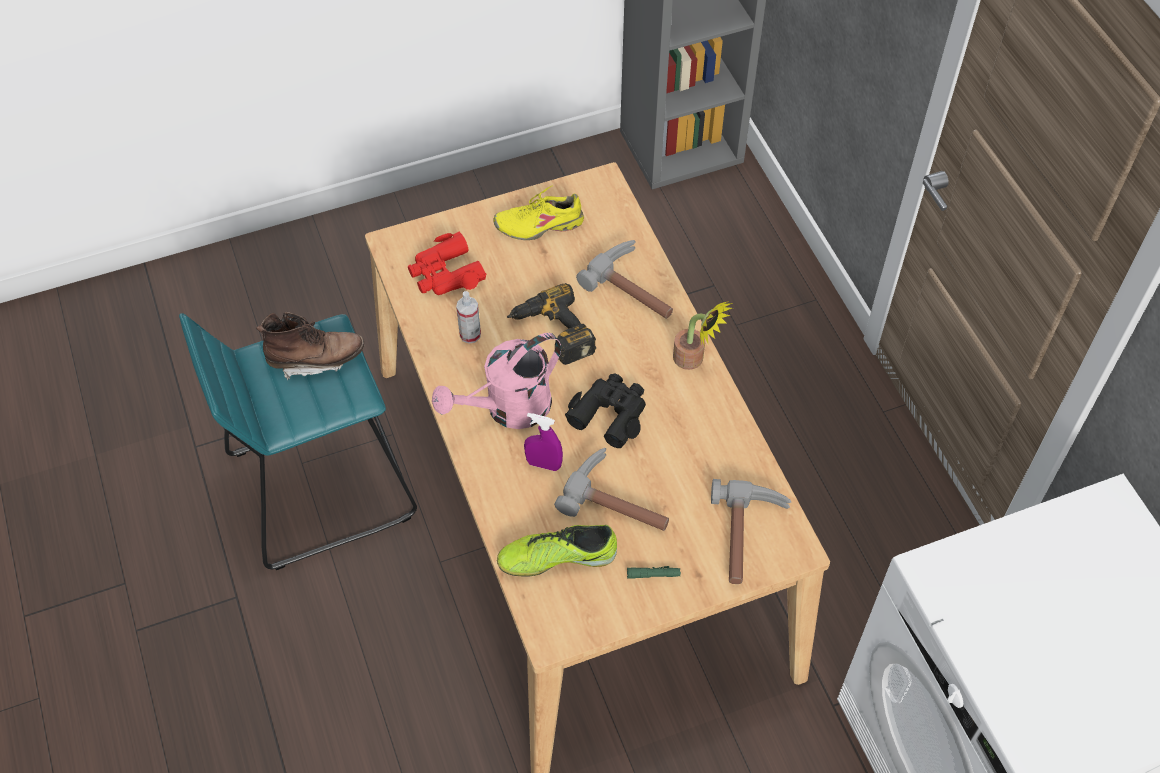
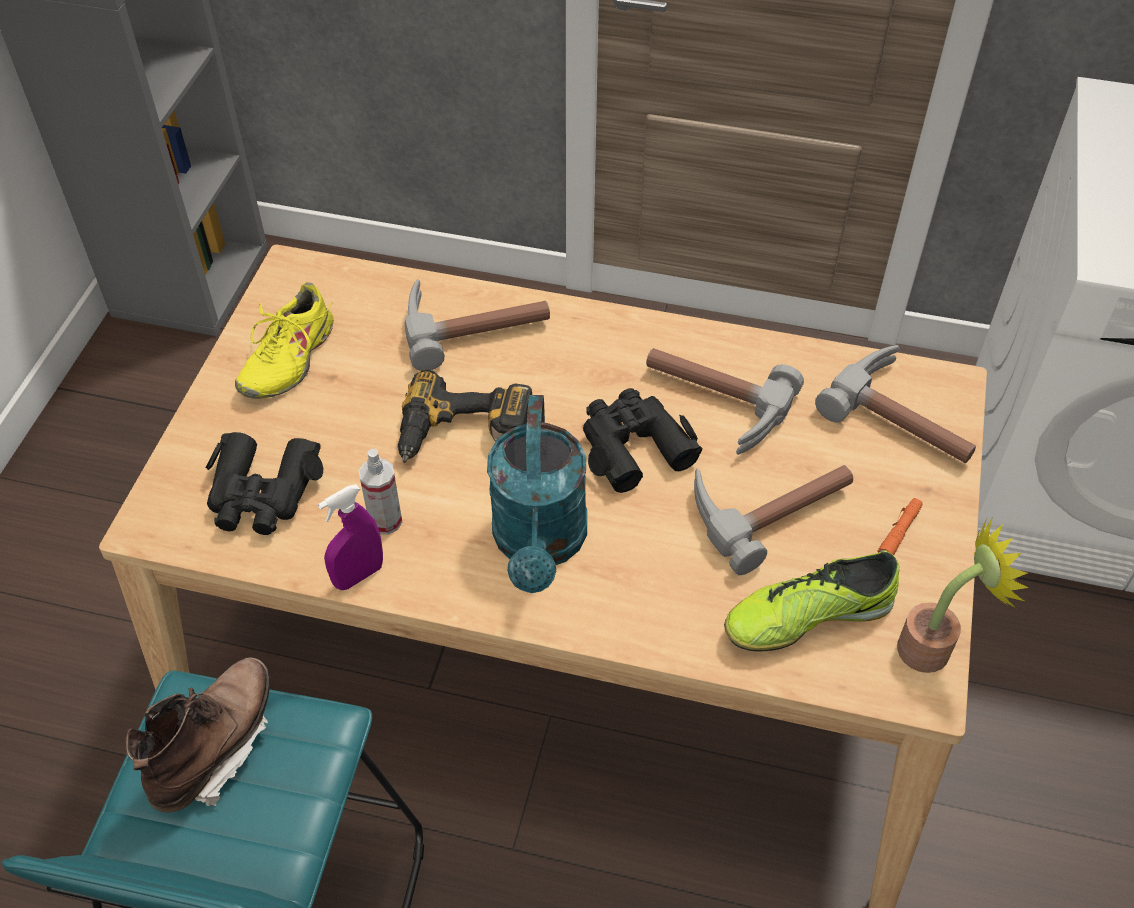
camera: 55 degrees left, 5 degrees down
red binoculars [408,231,486,295] -> black binoculars [206,432,323,535]
pink watering can [432,333,561,429] -> turquoise watering can [487,395,587,593]
shoe [497,525,617,577] -> shoe turned 45 degrees clockwise [724,551,900,652]
purple spray bottle [524,413,563,471] -> purple spray bottle moved to [318,484,383,590]
green flashlight [627,566,681,579] -> orange flashlight [877,498,922,555]
potted plant [673,301,733,370] -> potted plant moved to [897,517,1029,673]
none -> hammer [646,348,804,455]

